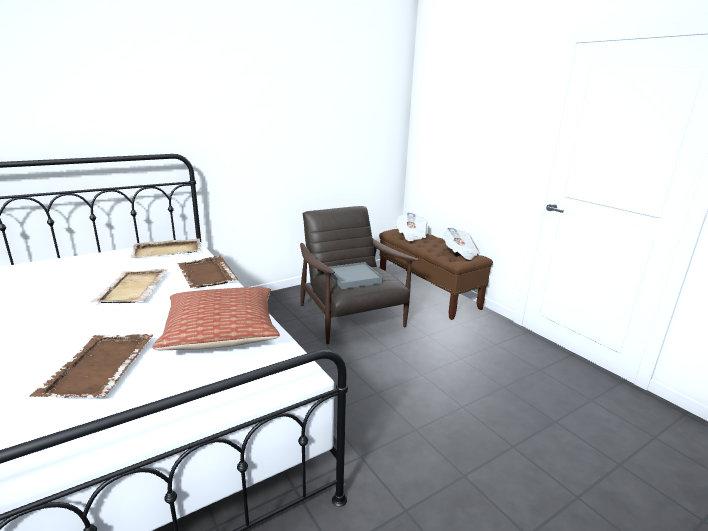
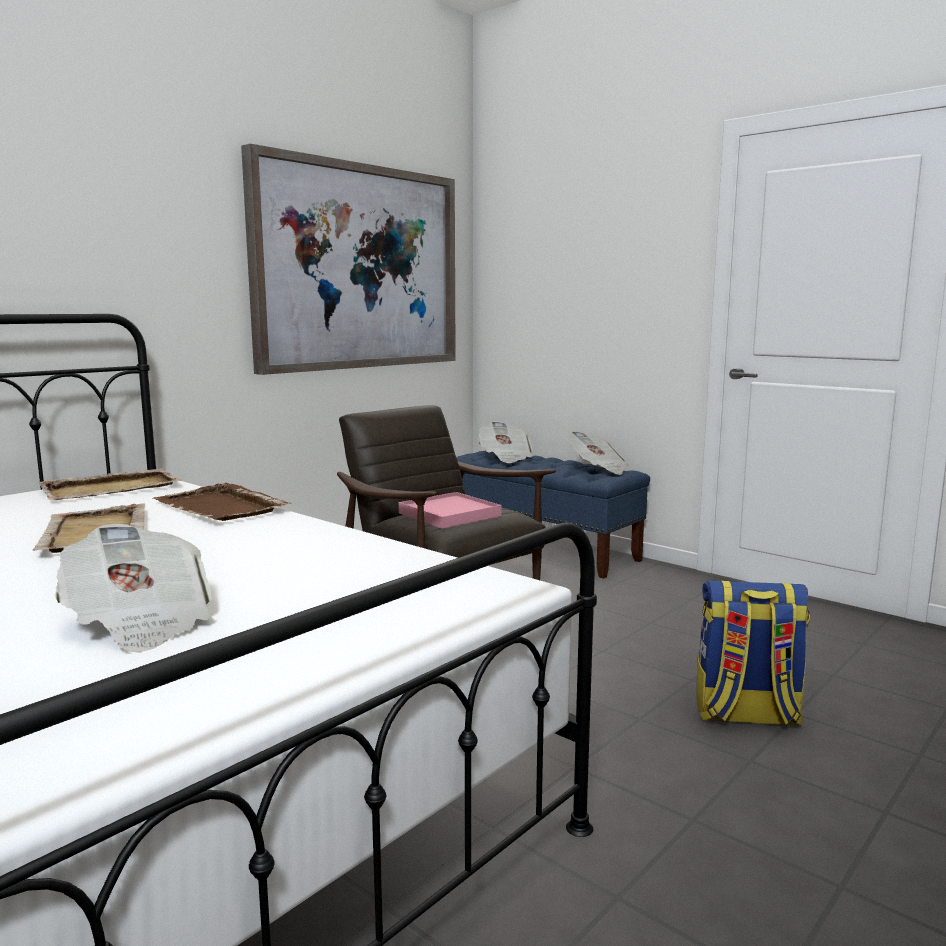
camera: 15 degrees left, 10 degrees down
brown tray [29,334,154,398] -> newspaper [55,524,213,653]
pillow [152,287,280,350] -> none
grey tray [329,262,383,289] -> pink tray [399,492,502,529]
brown bench [379,229,493,320] -> blue bench [457,450,650,579]
none -> picture [241,144,456,375]
none -> backpack [696,581,810,726]

